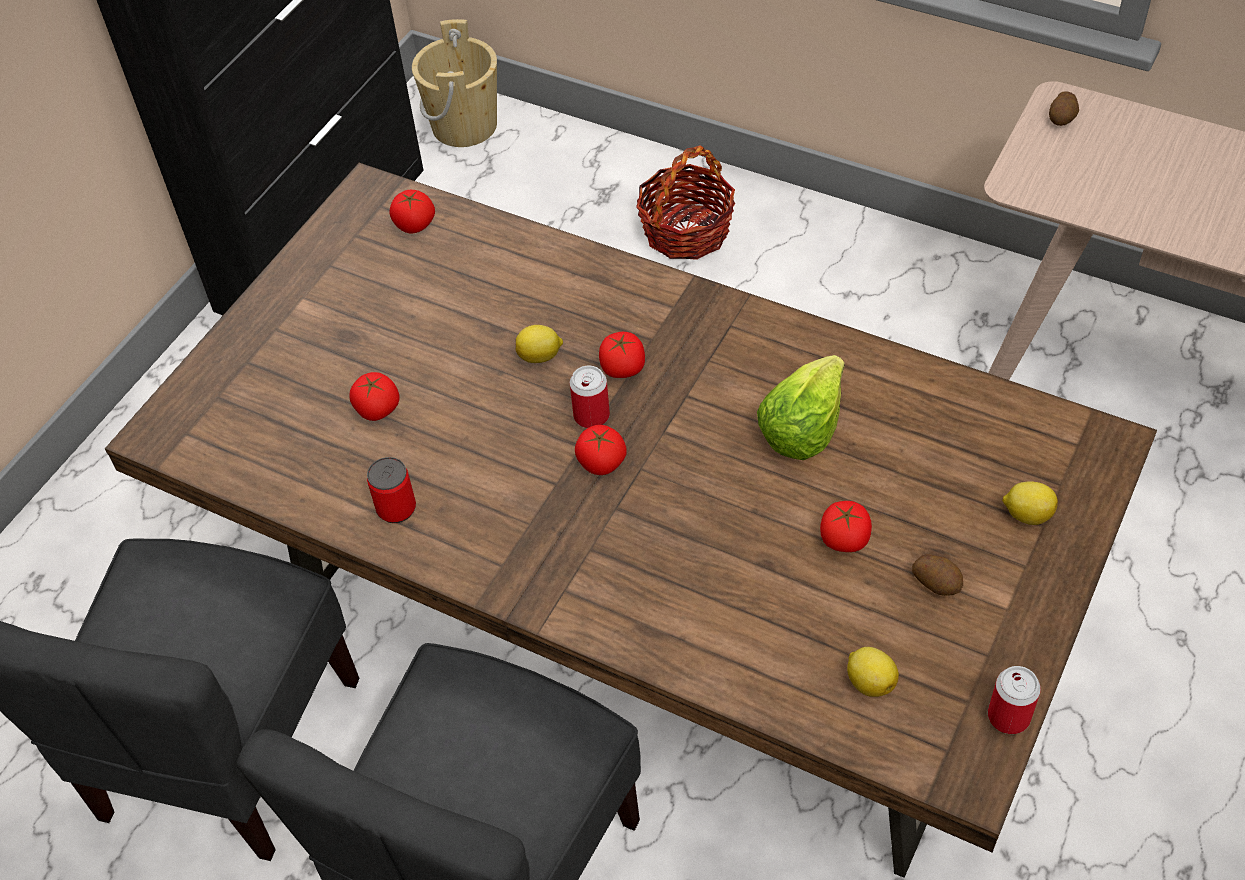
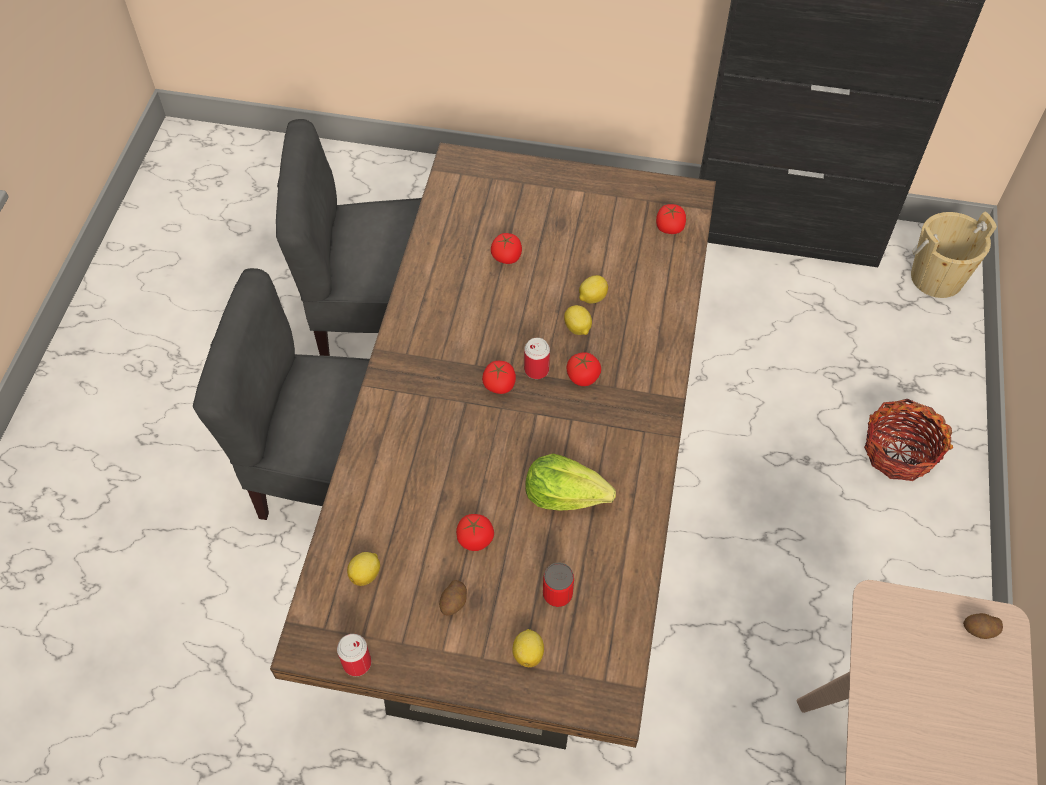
camera: 70 degrees right, 5 degrees up
can [367,457,416,523] -> can moved to [543,563,574,607]
none -> lemon [579,275,608,304]

